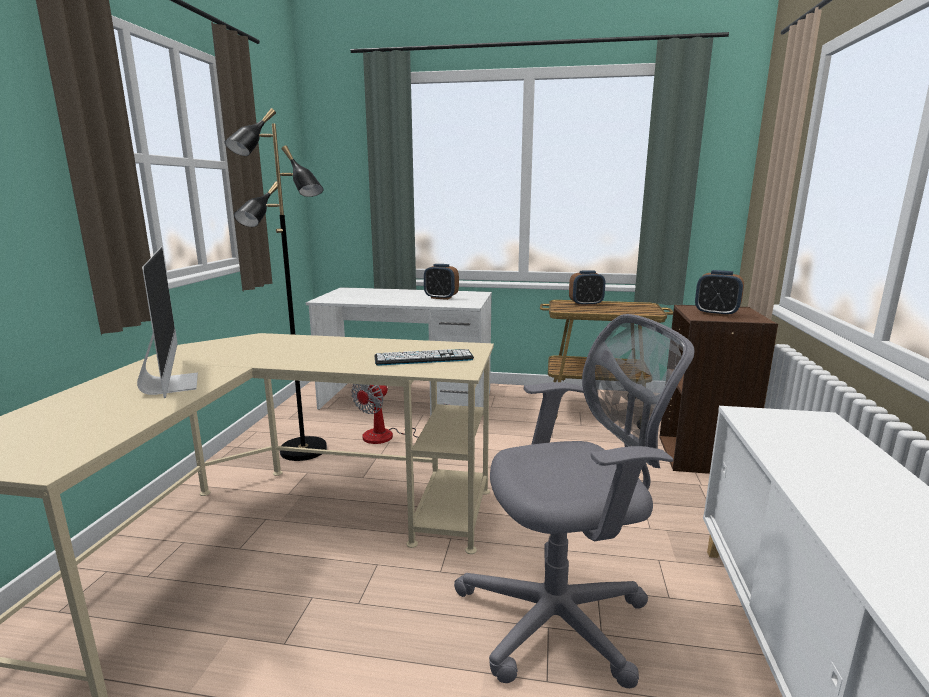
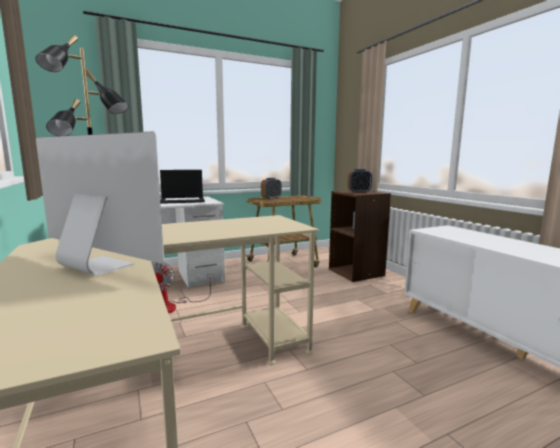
camera: 35 degrees left, 5 degrees down
keyboard [374,349,474,366] -> none
alarm clock [424,264,459,300] -> laptop [160,170,205,204]
grey office chair [454,314,695,688] -> none

